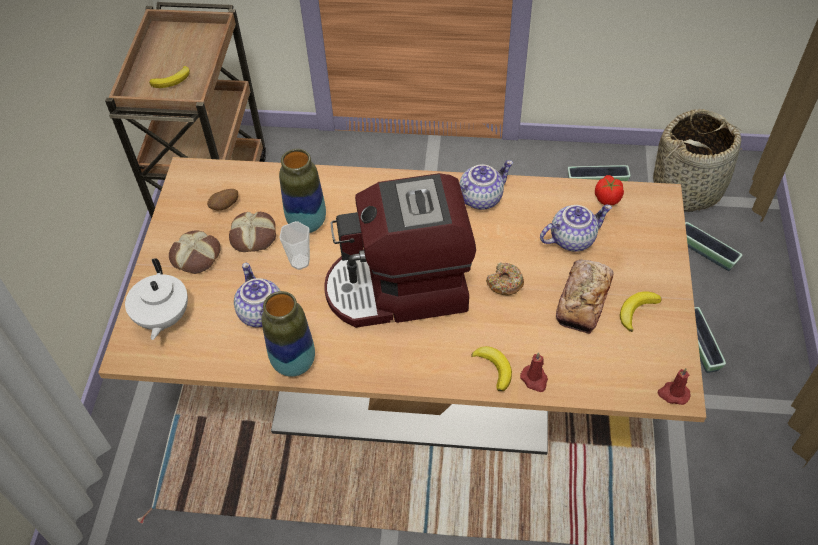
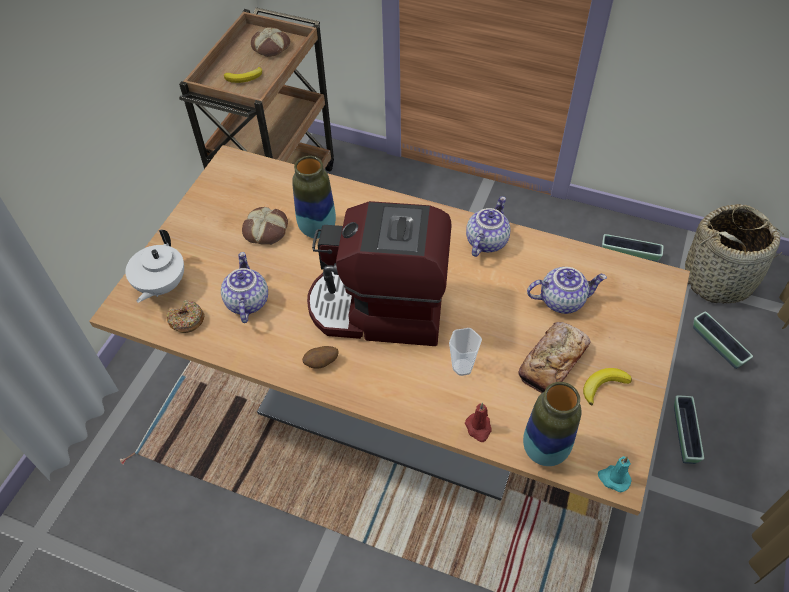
camera: 15 degrees right, 0 degrees up
bread [169,230,221,274] -> bread moved to [251,27,290,57]
potato [207,189,238,211] -> potato moved to [302,346,339,369]
vase [262,291,315,377] -> vase moved to [523,382,582,466]
cup [279,221,310,270] -> cup moved to [449,328,482,376]
teapot [459,160,513,210] -> teapot turned 45 degrees counterclockwise [466,196,510,257]
banana [471,346,512,391] -> none
donut [486,262,524,296] -> donut moved to [167,300,205,333]
tomato [595,175,624,205] -> none
red candle [657,368,690,405] -> turquoise candle [598,456,631,492]

